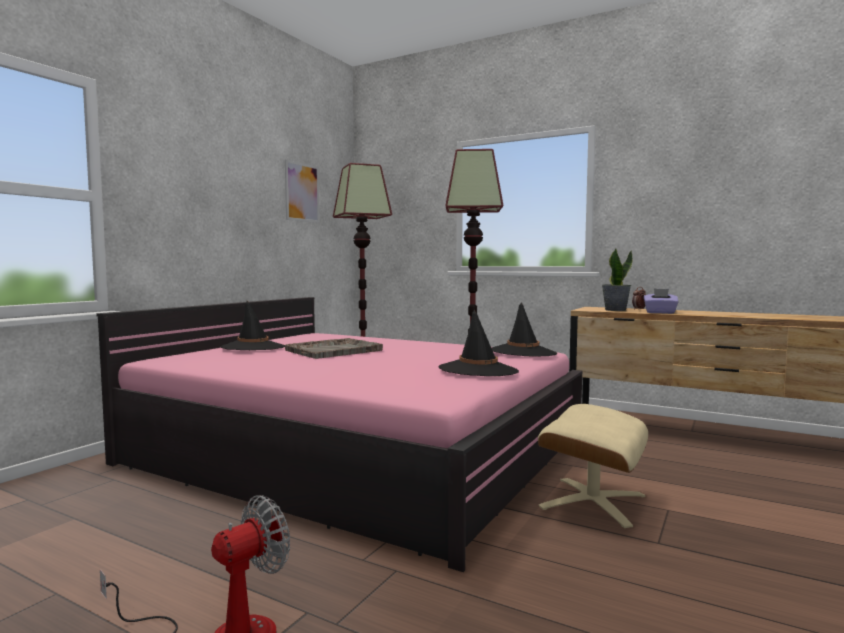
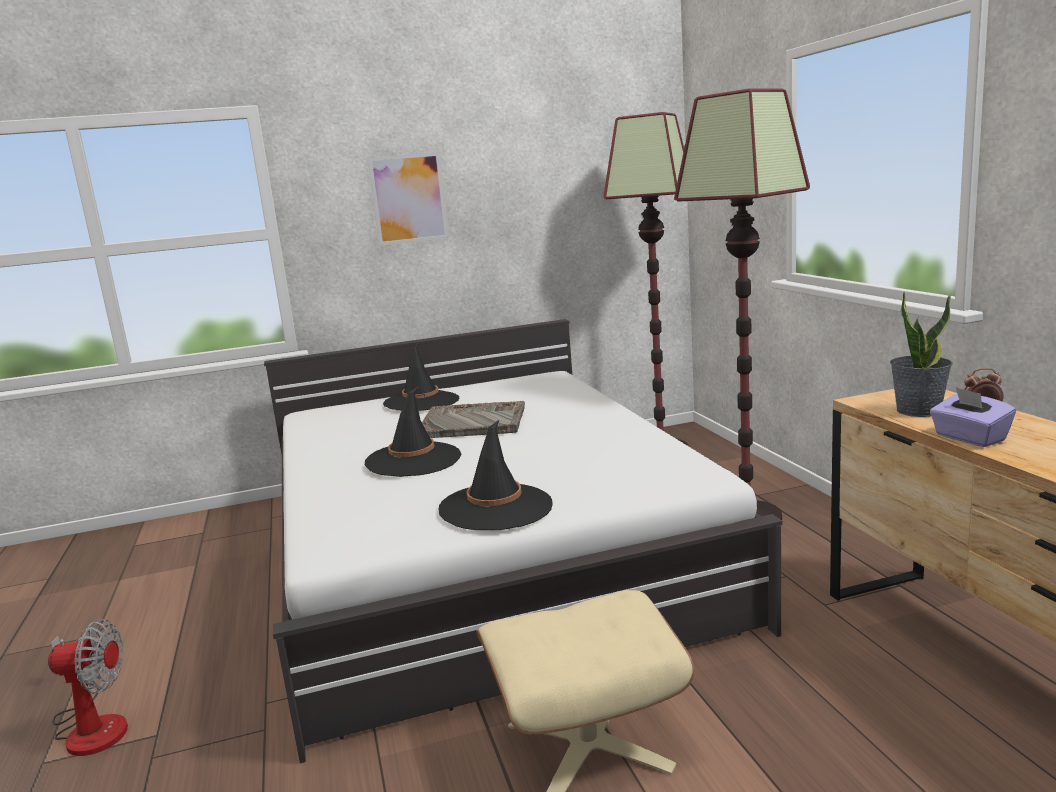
camera: 45 degrees right, 10 degrees up
pink bed [96,297,583,572] -> white bed [264,319,783,763]
picture [285,159,320,223] -> picture moved to [367,152,449,246]
black hat [492,302,557,357] -> black hat moved to [364,386,462,477]

